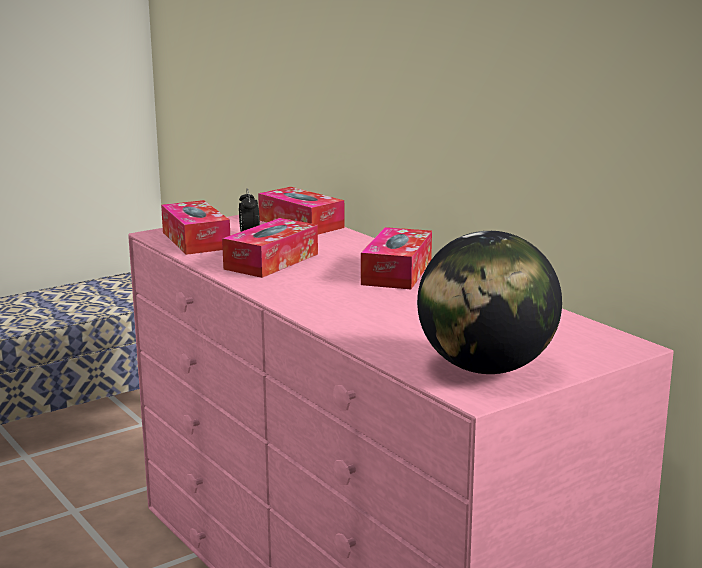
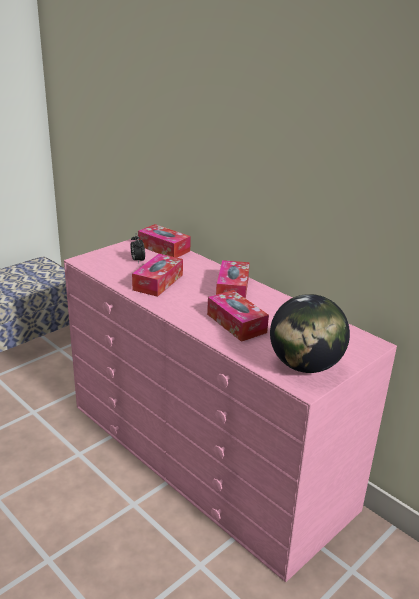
camera: 10 degrees left, 10 degrees up
tissue box [161,200,230,255] -> tissue box moved to [207,290,269,342]

